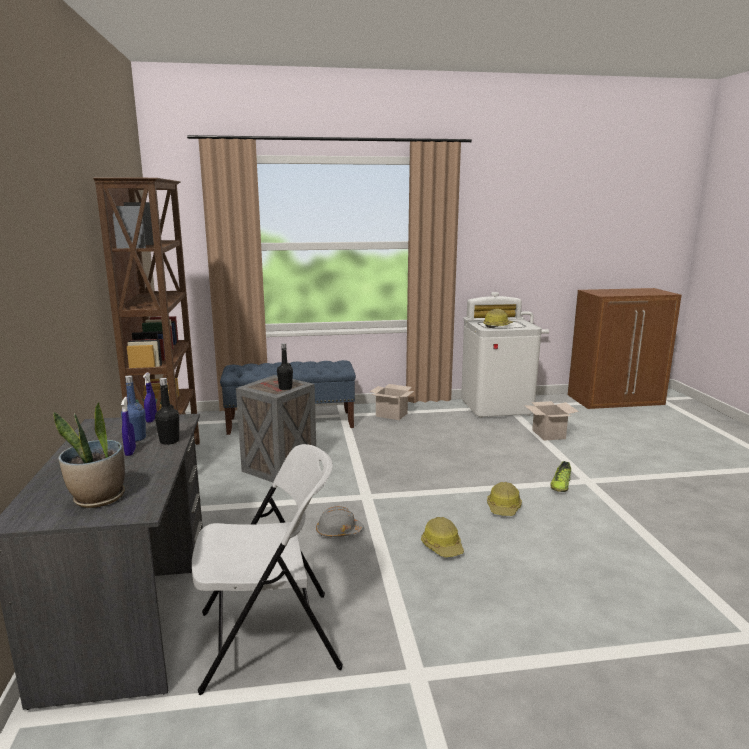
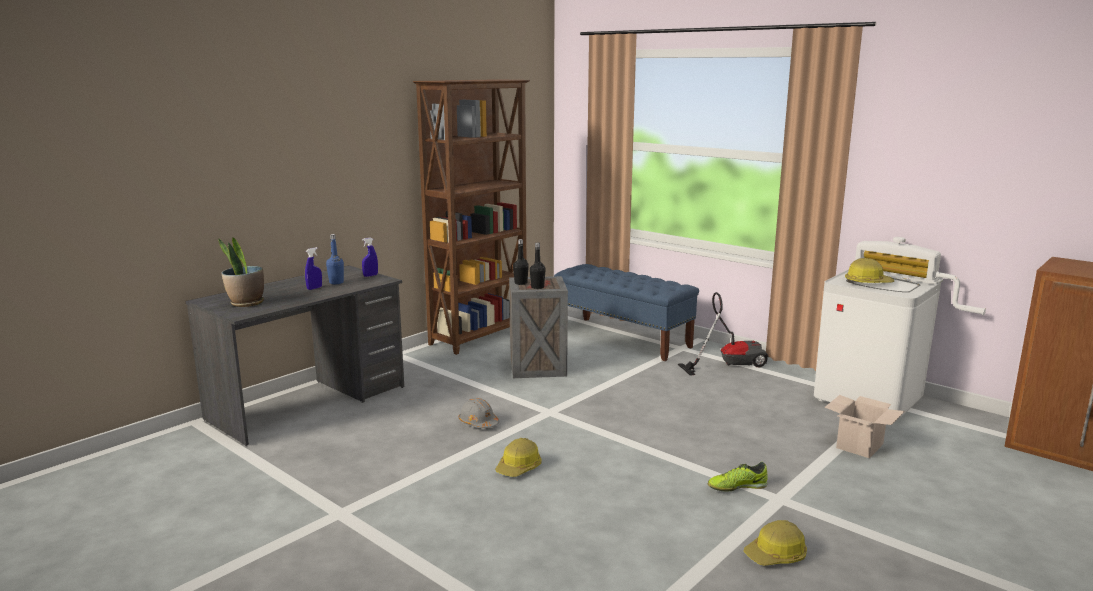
camera: 50 degrees right, 0 degrees up
black bottle [155,378,179,445] -> black bottle moved to [513,239,529,285]
white chair [192,444,343,695] -> none
cardboard box [370,384,414,420] -> vacuum cleaner [678,292,768,376]
hard hat [487,482,522,516] -> hard hat moved to [744,520,807,566]

